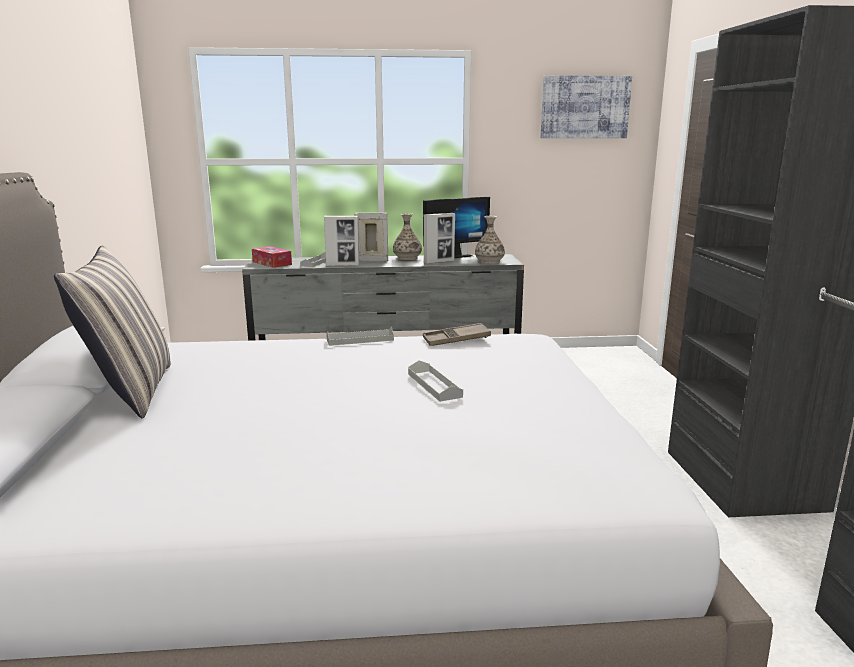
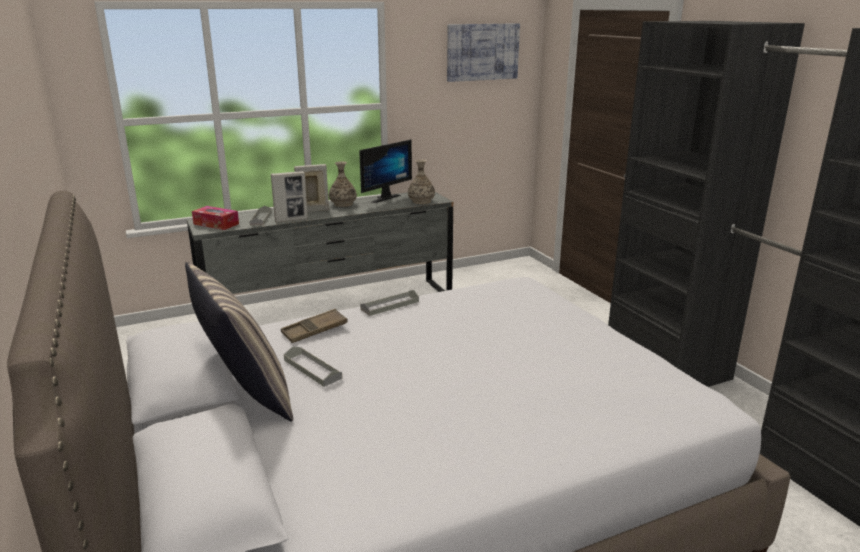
camera: 20 degrees left, 5 degrees up
grey tray [408,360,463,402] -> grey tray moved to [284,346,342,387]
brown tray [423,323,491,346] -> brown tray moved to [281,309,348,343]
picture frame [424,213,455,264] -> none

